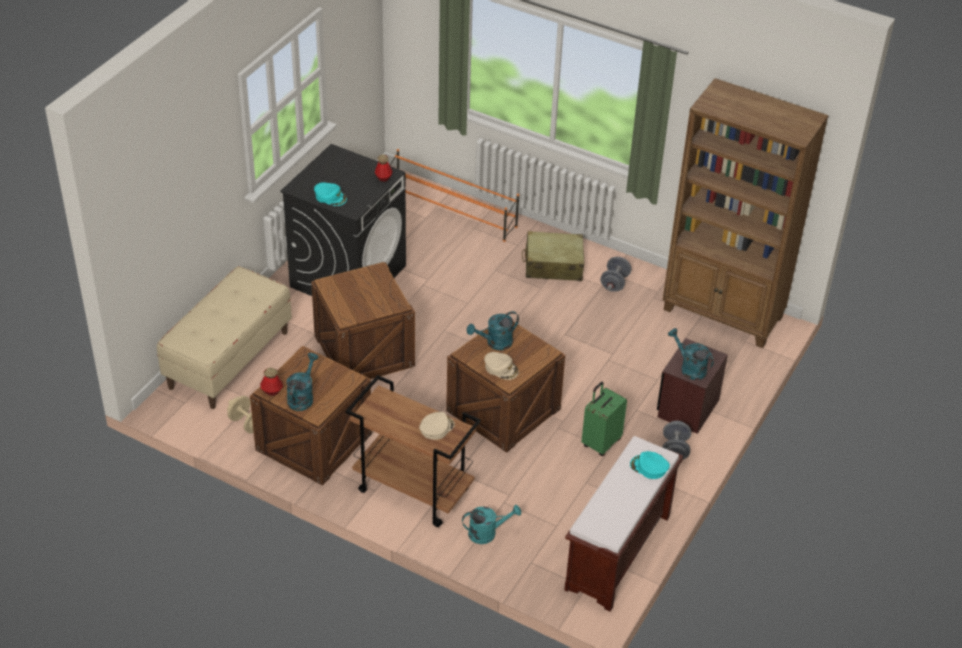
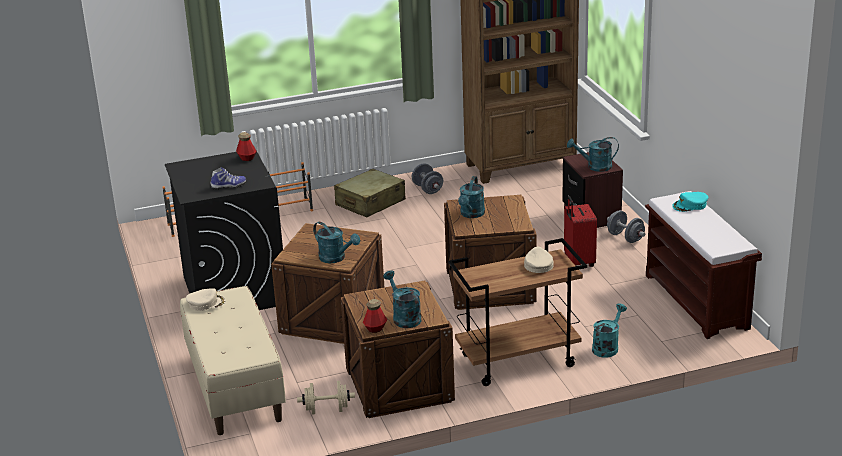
camera: 45 degrees left, 15 degrees down
turquoise cap [314,182,347,206] -> shoe [210,167,247,190]
beige cap [484,352,519,380] -> beige cap moved to [186,288,226,311]
green suitcase [581,381,627,456] -> red suitcase [564,196,597,267]
none -> turquoise watering can [313,222,360,263]

